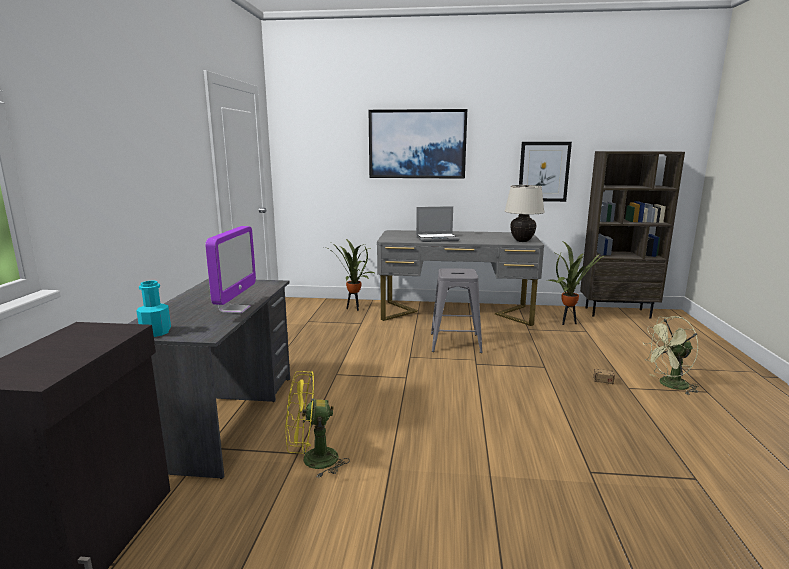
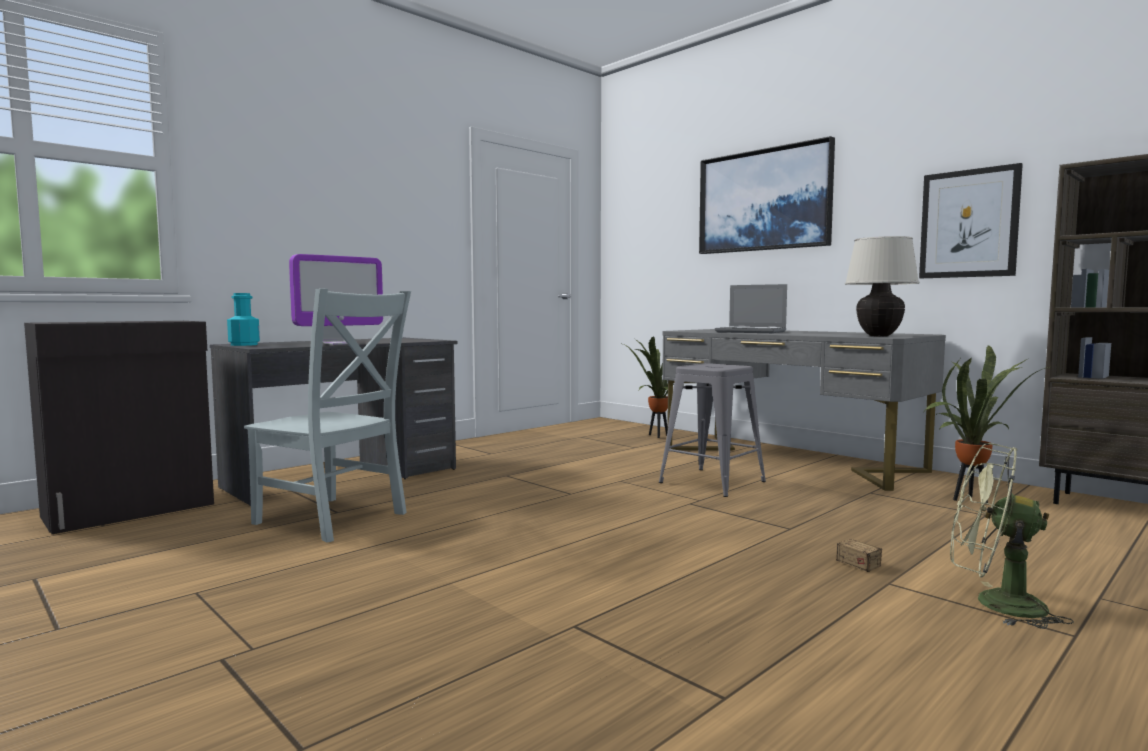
camera: 40 degrees right, 10 degrees down
yellow fan [285,371,350,478] -> grey chair [244,289,411,543]

